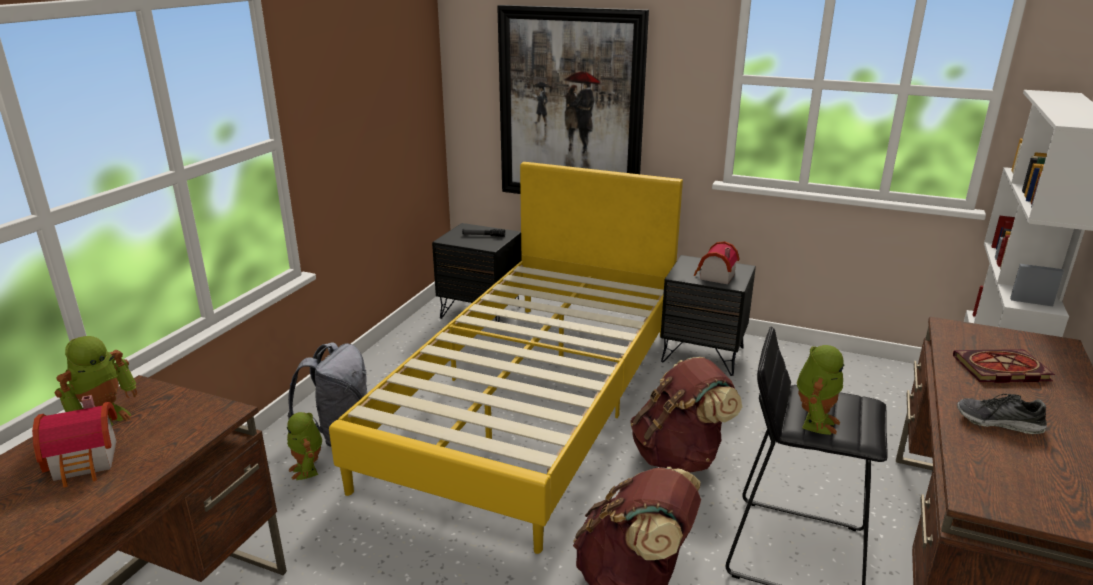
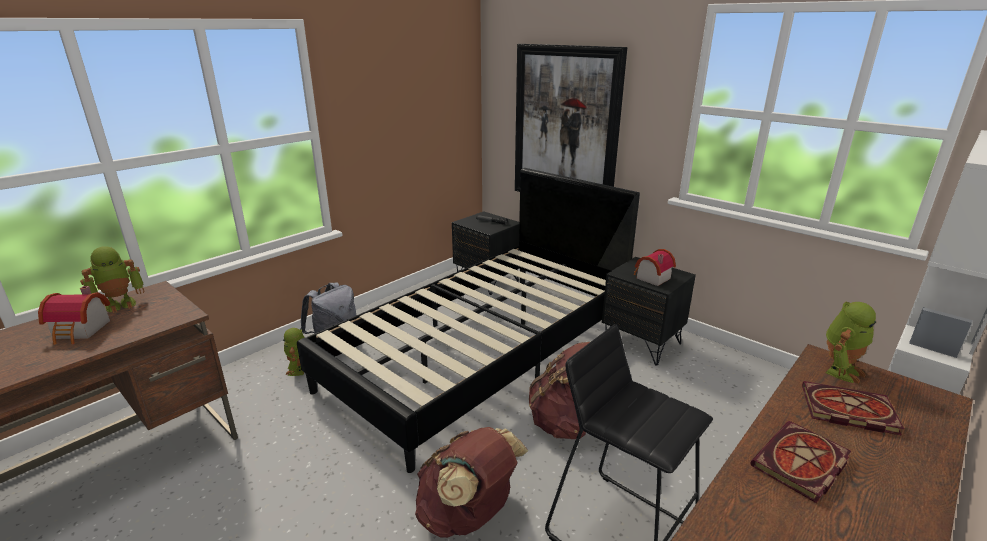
camera: 20 degrees right, 0 degrees up
yellow bed [329,162,683,554] -> black bed [297,168,640,473]
toy robot [797,345,844,435] -> toy robot moved to [826,302,876,384]
shoe [957,394,1047,434] -> book [750,421,851,503]

